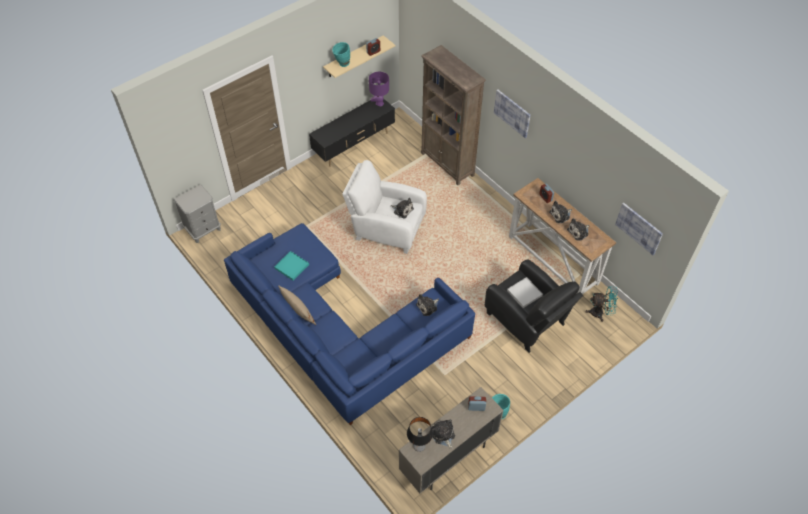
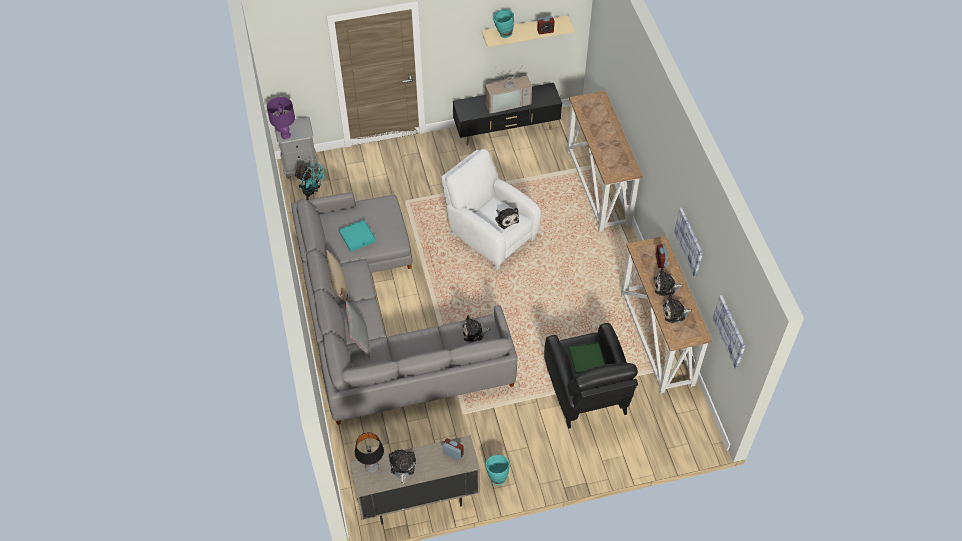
camera: 25 degrees right, 0 degrees up
blue sofa [224,223,475,425] -> grey sofa [291,192,517,425]
purple table lamp [369,72,389,106] -> purple table lamp moved to [267,97,295,140]
brown bookcase [421,45,486,185] -> console table [567,91,643,232]
picture [494,90,531,138] -> picture moved to [674,208,703,277]
white tray [507,277,543,308] -> green tray [569,342,605,374]
turquoise fan [585,286,618,322] -> turquoise fan moved to [295,163,326,200]
none -> grey pillow [345,300,370,358]
none -> television [485,68,532,114]

